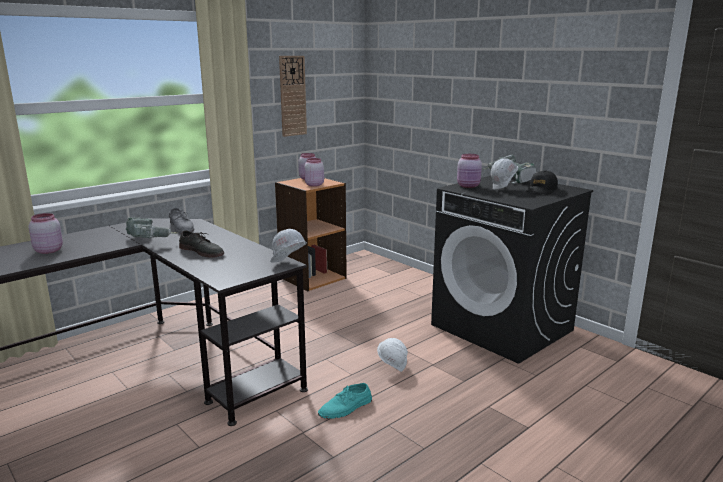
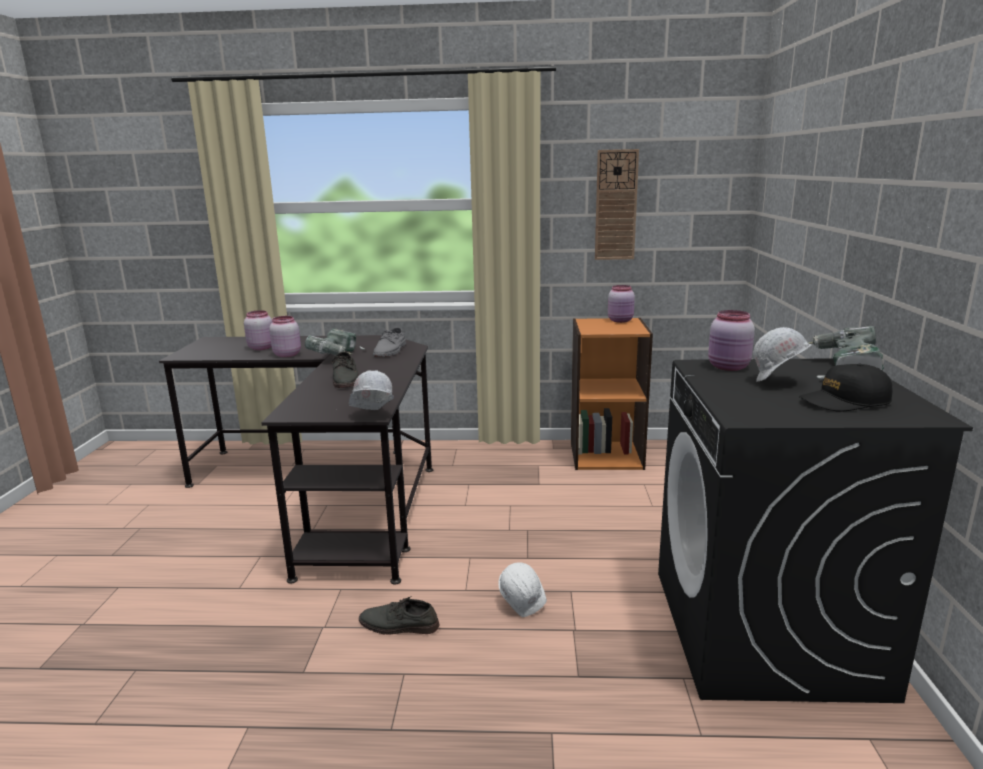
camera: 45 degrees right, 0 degrees up
pink jar [304,158,324,187] -> pink jar moved to [269,316,301,357]
turquoise shoe [318,383,372,419] -> grey shoe [359,596,439,635]

